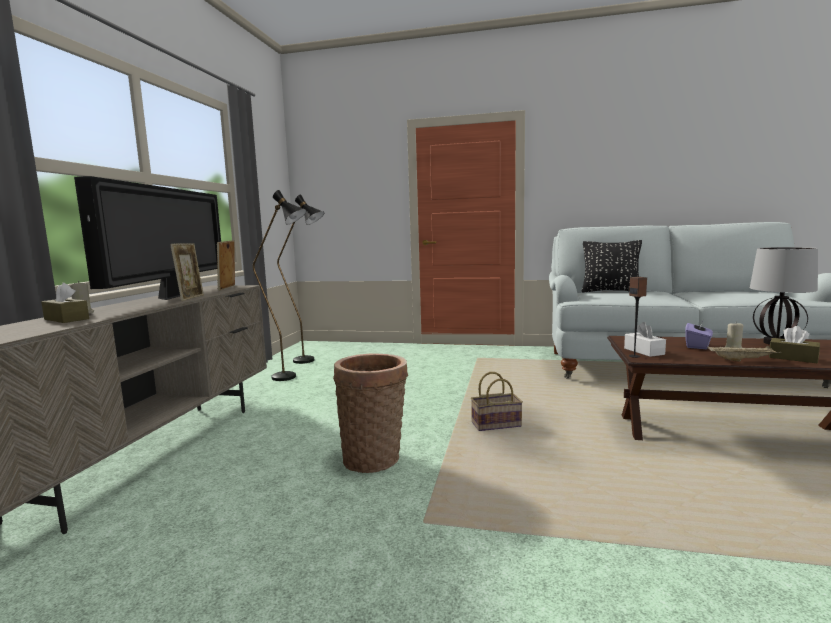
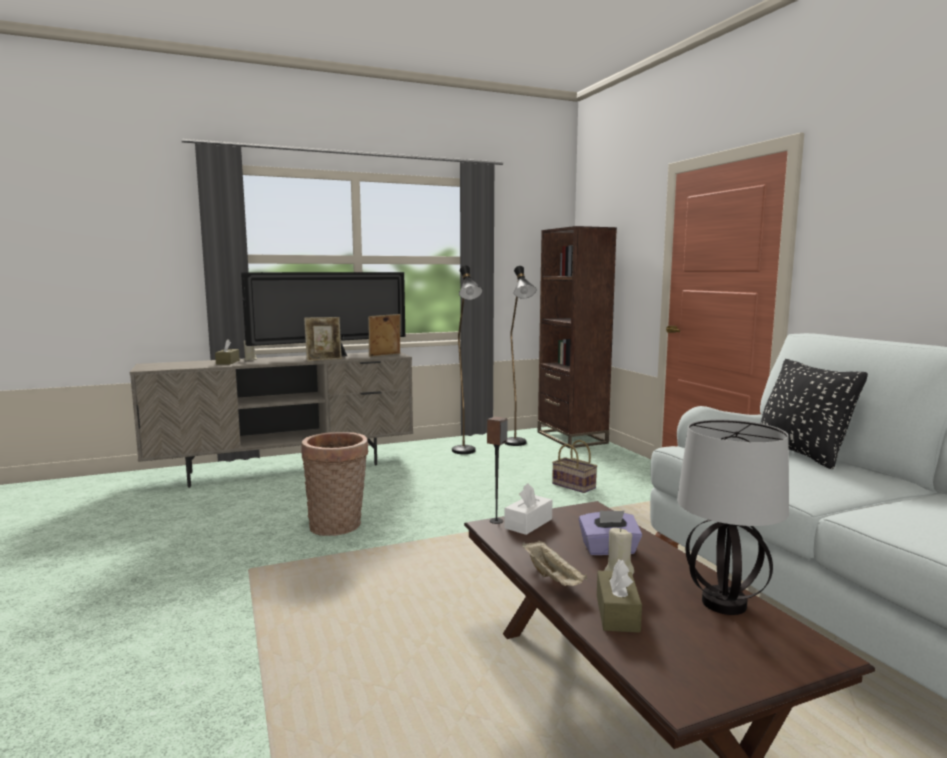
camera: 55 degrees right, 0 degrees up
basket [471,372,523,431] -> basket moved to [552,440,597,493]
none -> brown bookcase [538,226,617,448]

